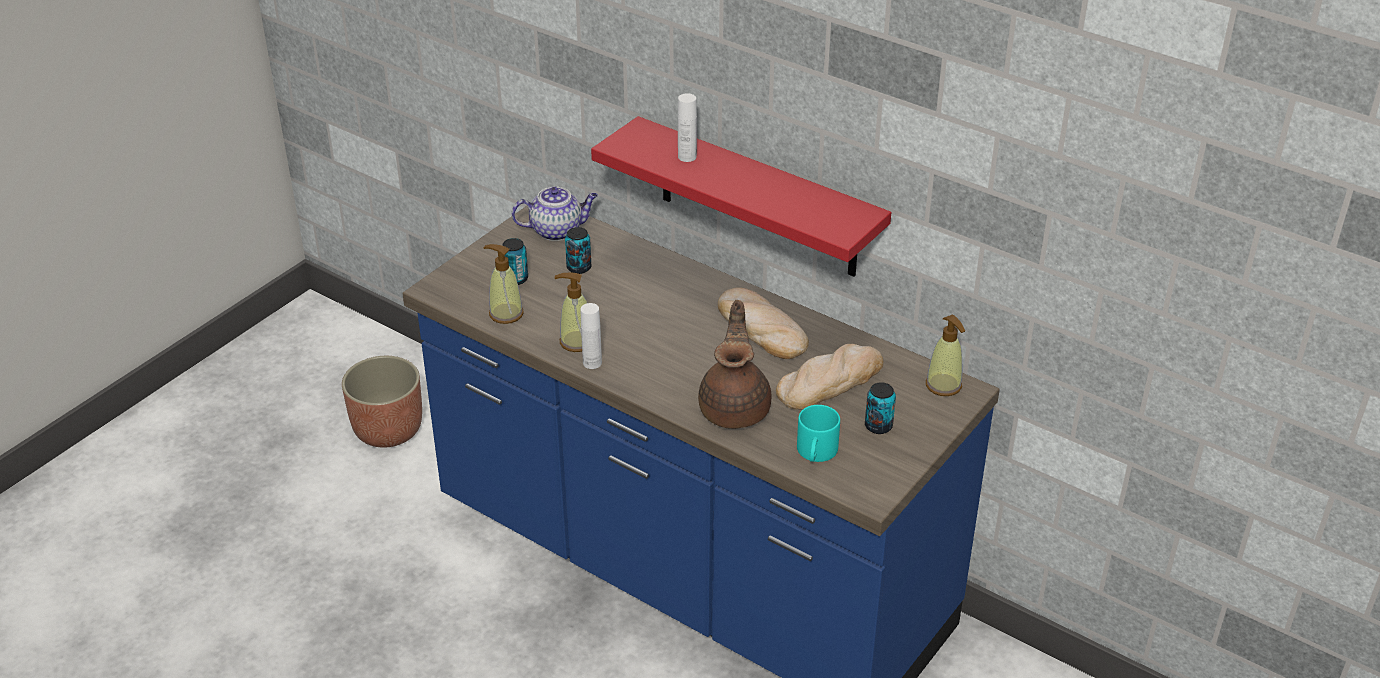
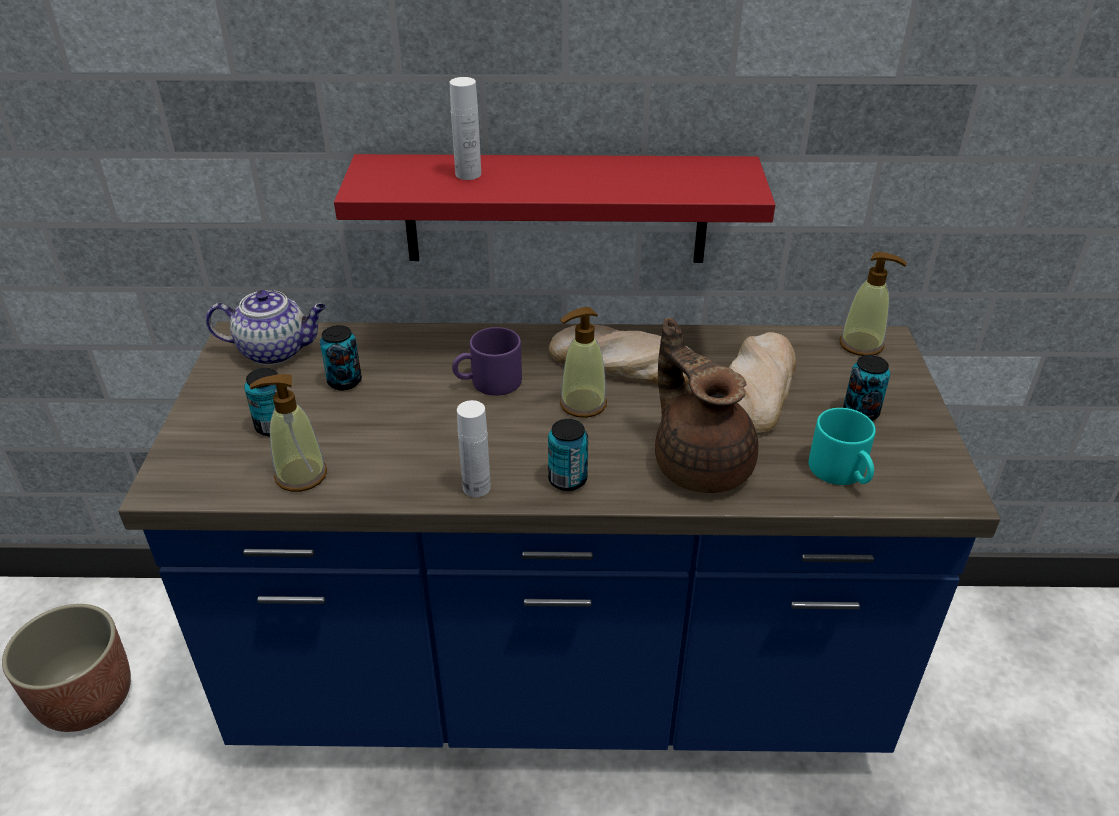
camera: 35 degrees left, 0 degrees up
teapot [512,187,598,241] -> teapot turned 45 degrees clockwise [206,290,326,365]
soap dispenser [554,273,587,352] -> soap dispenser moved to [560,307,607,418]
none -> purple mug [452,327,522,396]
none -> can [548,419,588,491]

